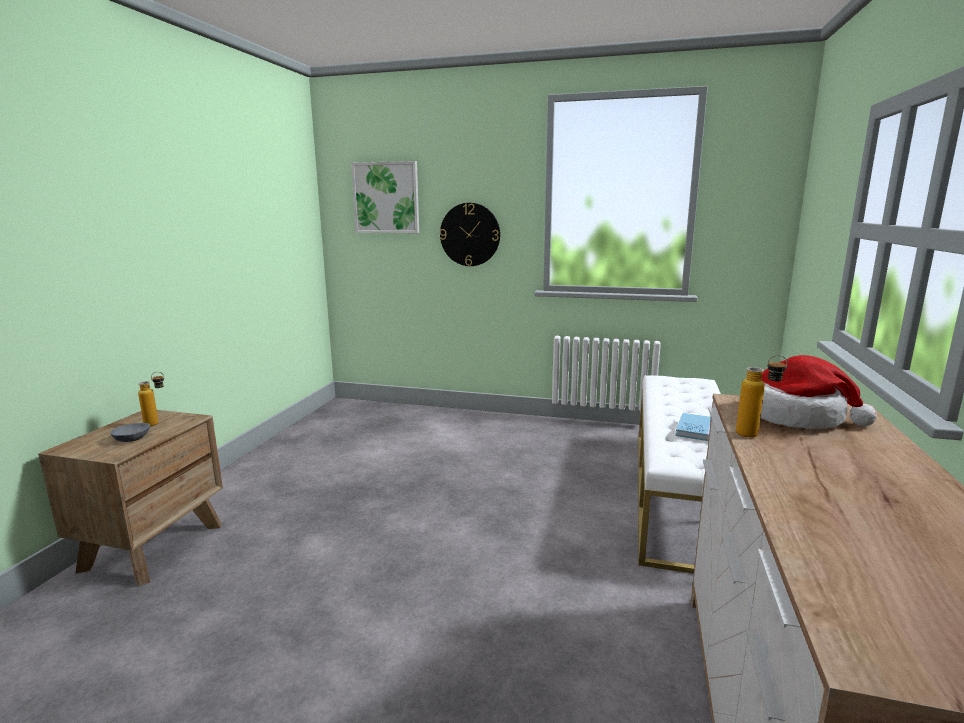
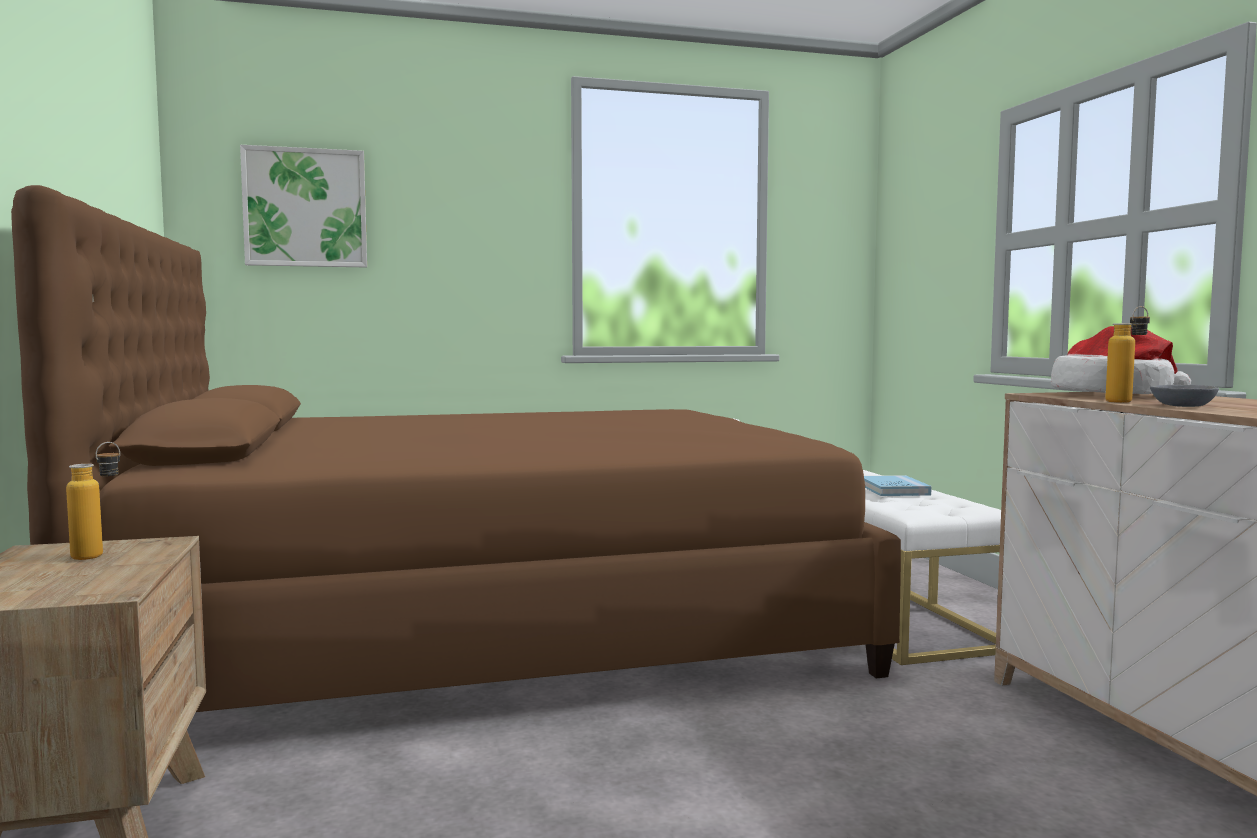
camera: 30 degrees left, 10 degrees down
grey bowl [110,423,150,442] -> grey bowl moved to [1150,385,1219,407]
wall clock [440,203,500,266] -> none
none -> brown bed [11,185,901,712]

